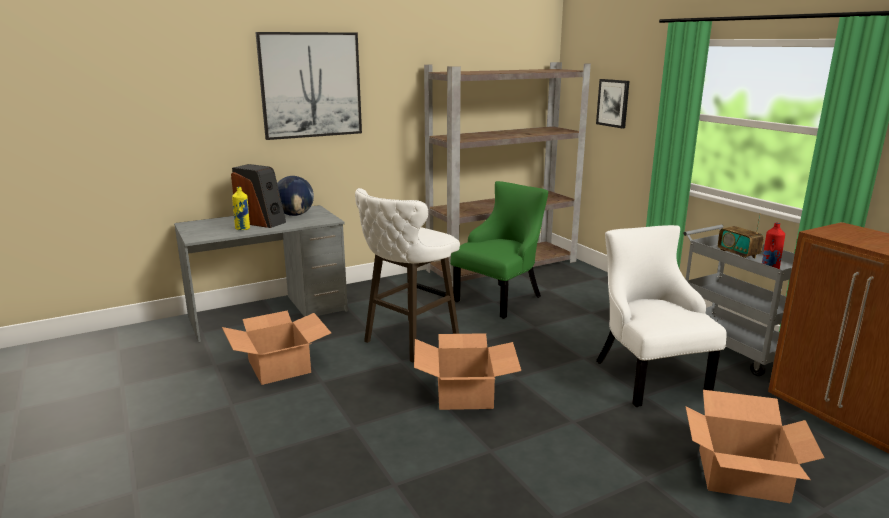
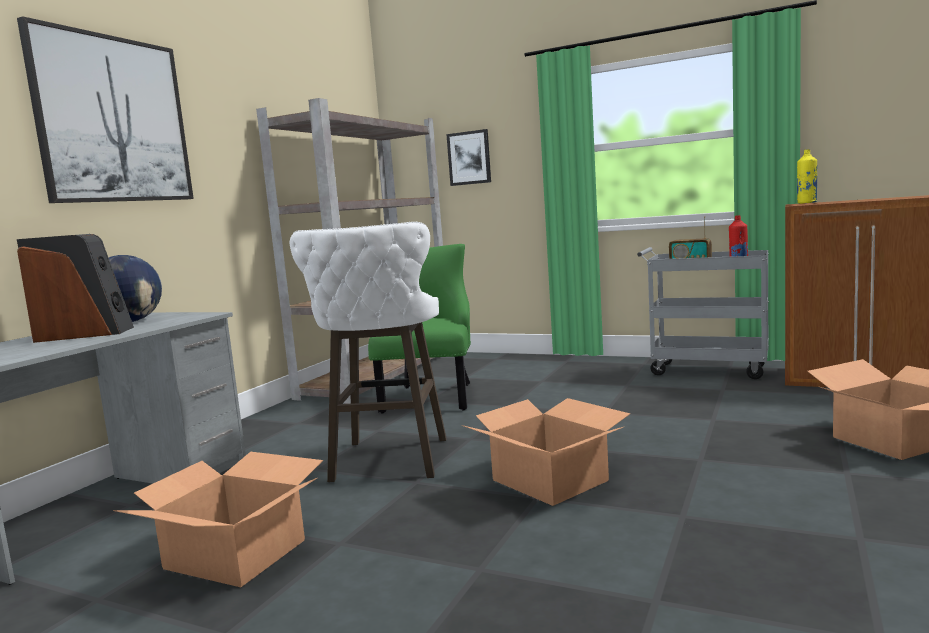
camera: 35 degrees left, 10 degrees down
yellow bottle [232,187,250,230] -> yellow bottle moved to [797,149,817,204]
white chair [596,225,727,407] -> none

